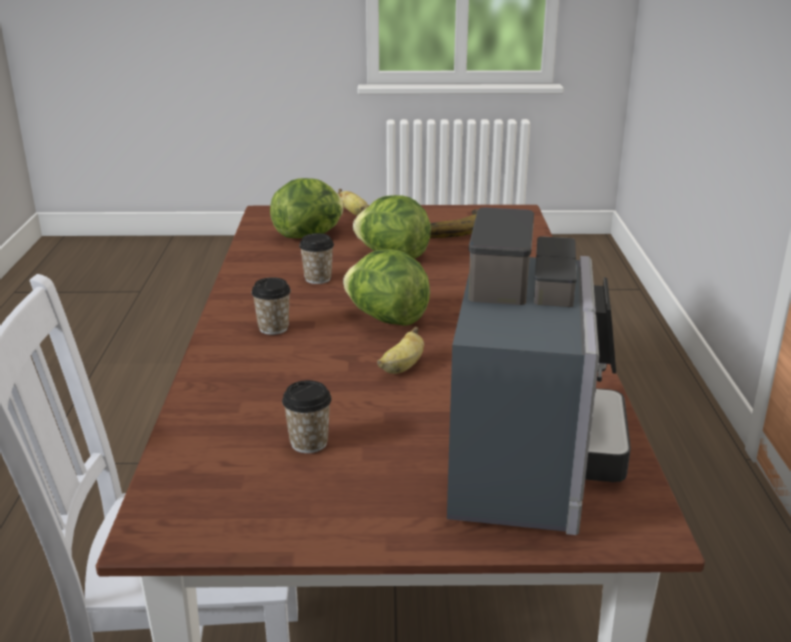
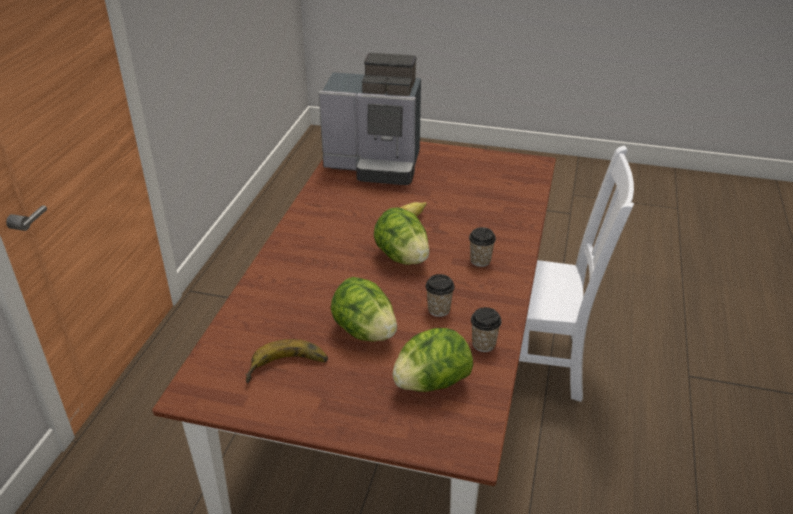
camera: 165 degrees left, 10 degrees up
cup [282,380,332,453] -> cup moved to [471,307,502,352]
banana [338,189,368,216] -> none
coffee machine [447,207,631,535] -> coffee machine turned 105 degrees counterclockwise [319,53,421,185]

